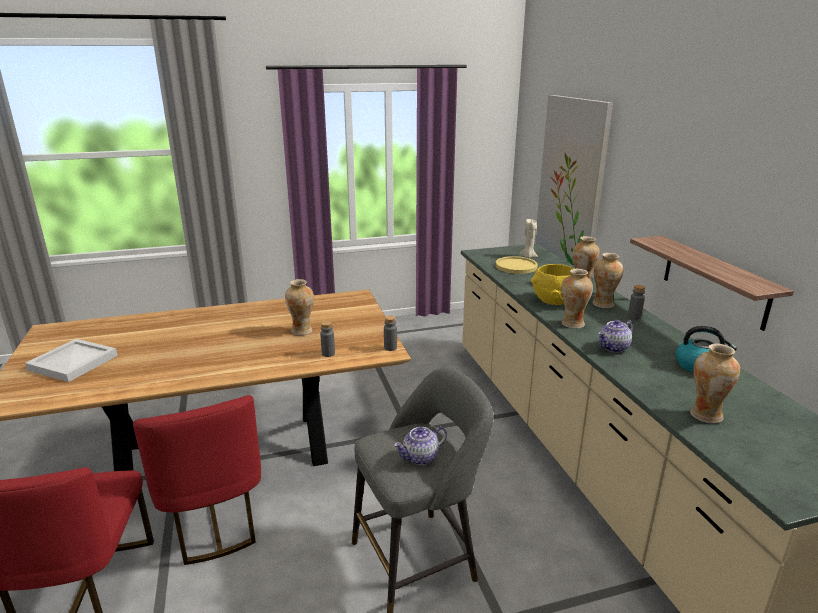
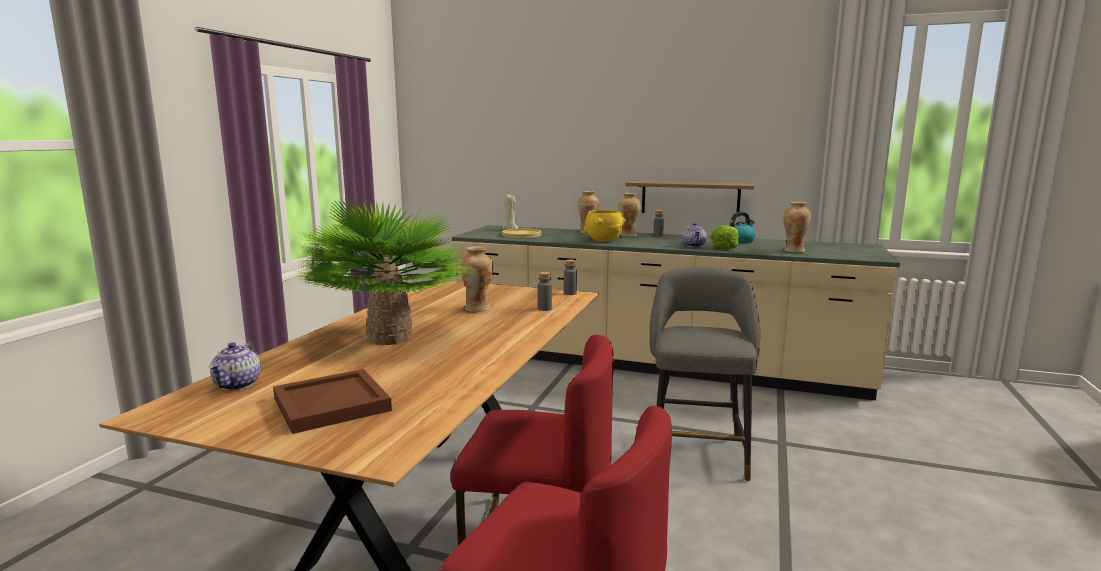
camera: 55 degrees left, 10 degrees down
white tray [25,339,118,382] -> brown tray [273,369,392,434]
teapot [394,426,447,465] -> teapot moved to [209,341,261,390]
picture [535,95,613,266] -> none
vase [561,269,593,329] -> none
none -> potted plant [293,199,473,345]
none -> lettuce [711,225,739,249]

